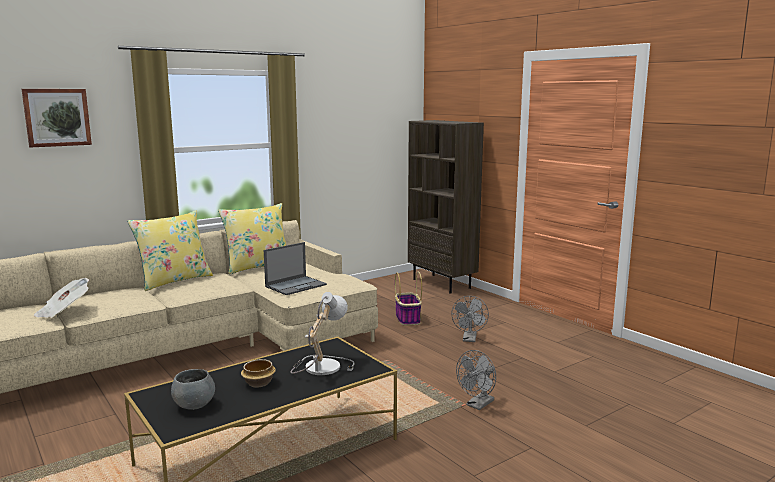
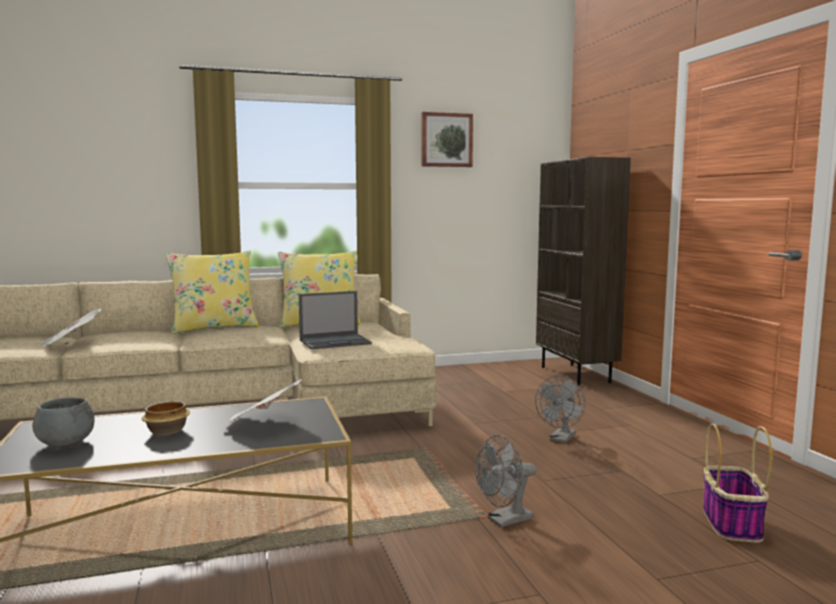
camera: 20 degrees right, 5 degrees down
picture [22,89,92,148] -> picture moved to [421,112,473,167]
table lamp [290,292,355,375] -> newspaper [226,379,302,424]
basket [395,271,422,326] -> basket moved to [703,423,772,543]

